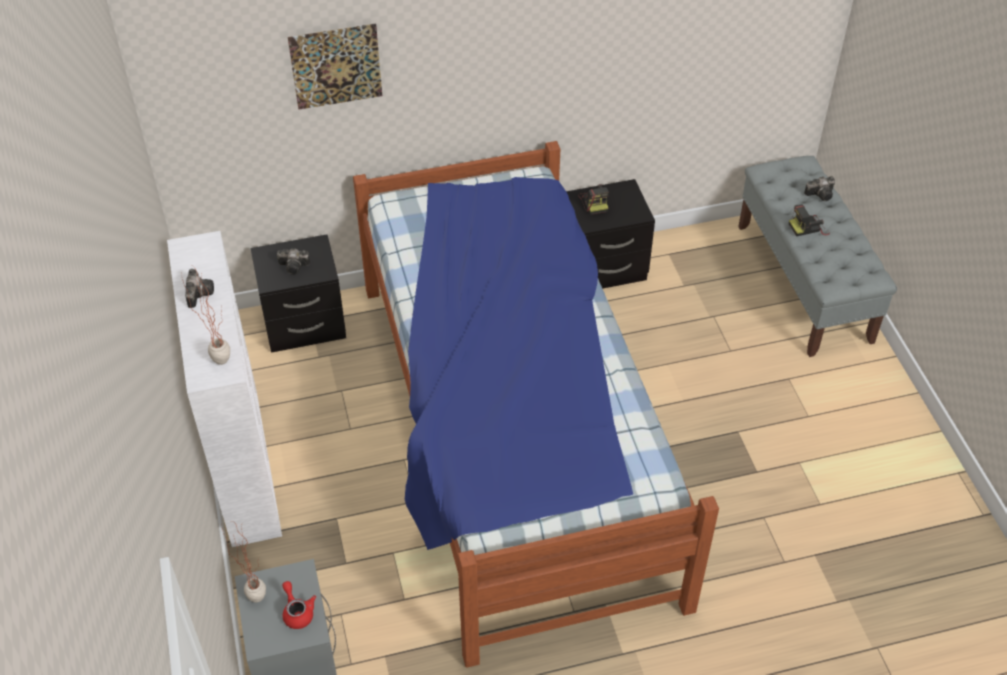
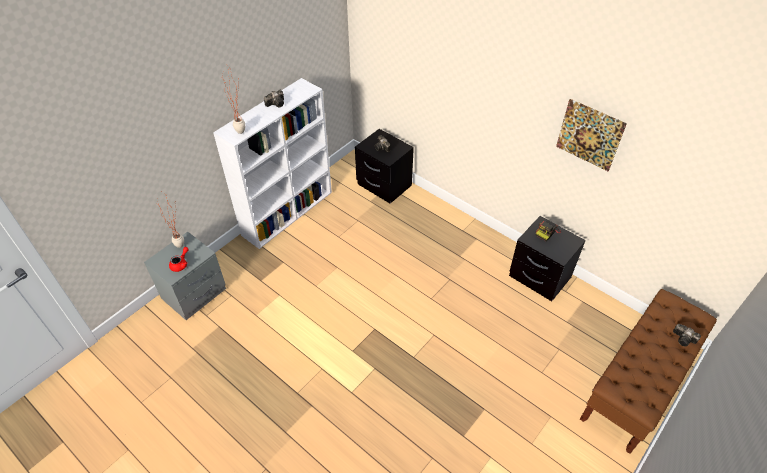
camera: 55 degrees right, 0 degrees up
picture [288,24,382,109] -> picture moved to [556,99,627,171]
bed [353,141,719,668] -> none
grey bench [738,156,897,357] -> brown bench [580,289,717,454]
camera [789,204,830,236] -> none

